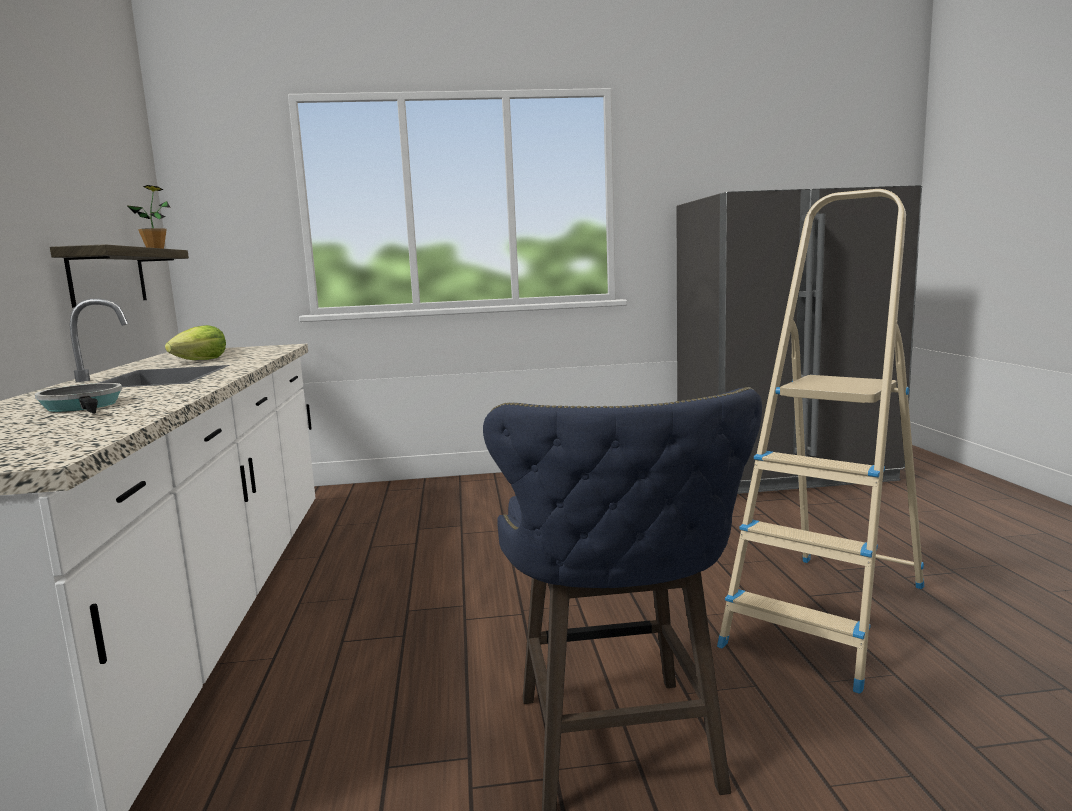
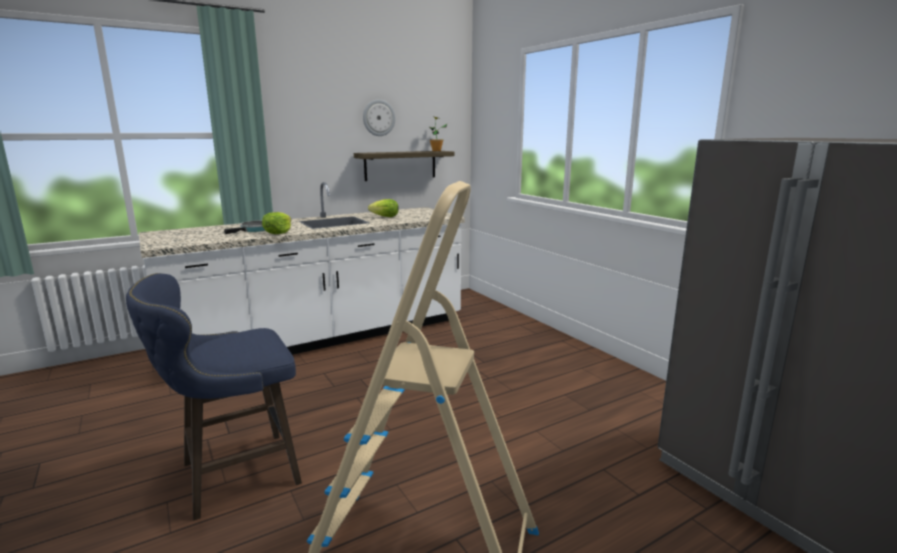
camera: 65 degrees right, 5 degrees up
none -> lettuce [262,212,291,234]
none -> wall clock [363,99,395,136]

